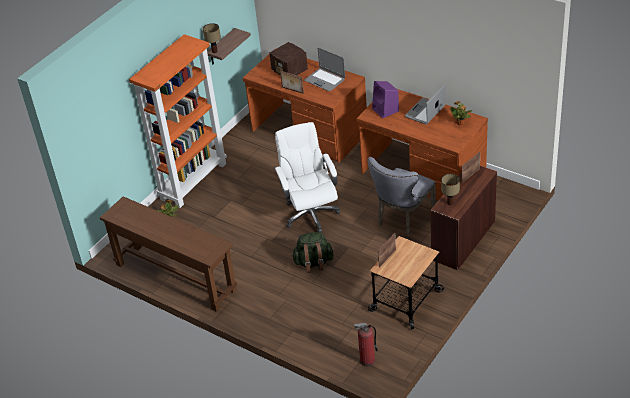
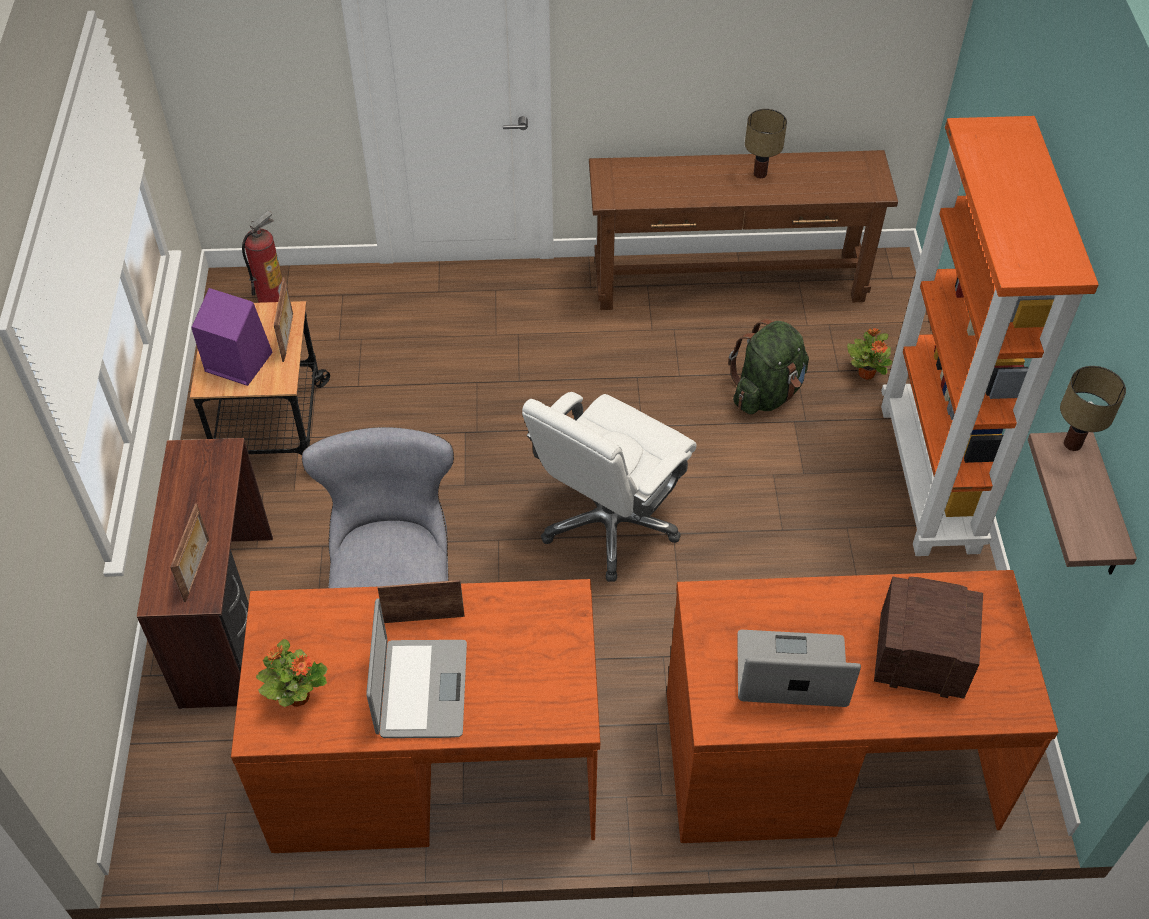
camera: 140 degrees right, 10 degrees up
white office chair [275,122,340,232] -> white office chair turned 90 degrees clockwise [522,392,697,582]
picture frame [280,71,304,94] -> picture frame moved to [377,580,465,623]
green backpack [292,232,334,273] -> green backpack moved to [728,319,809,414]
purple speaker [372,81,399,118] -> purple speaker moved to [191,288,273,386]
table lamp [441,174,460,205] -> table lamp moved to [745,109,787,178]

